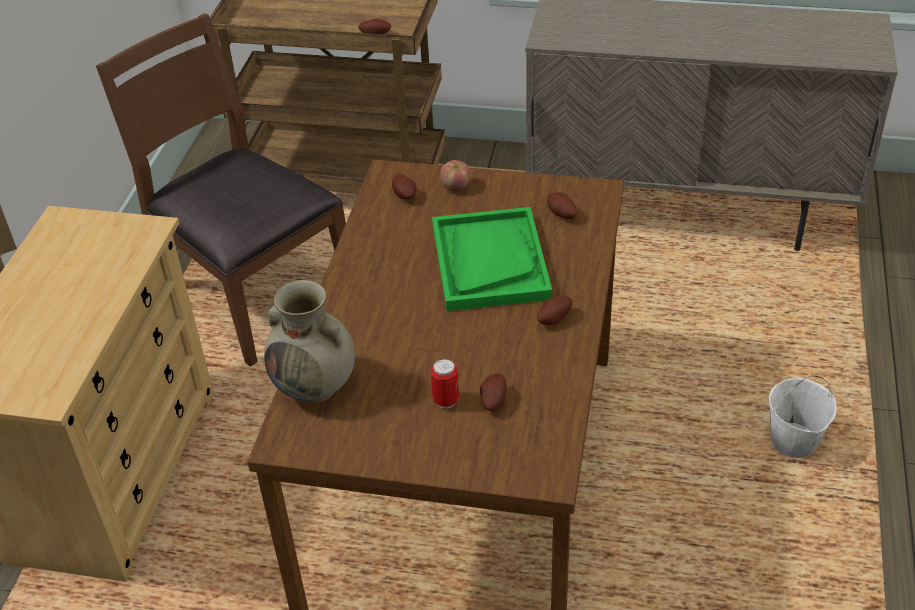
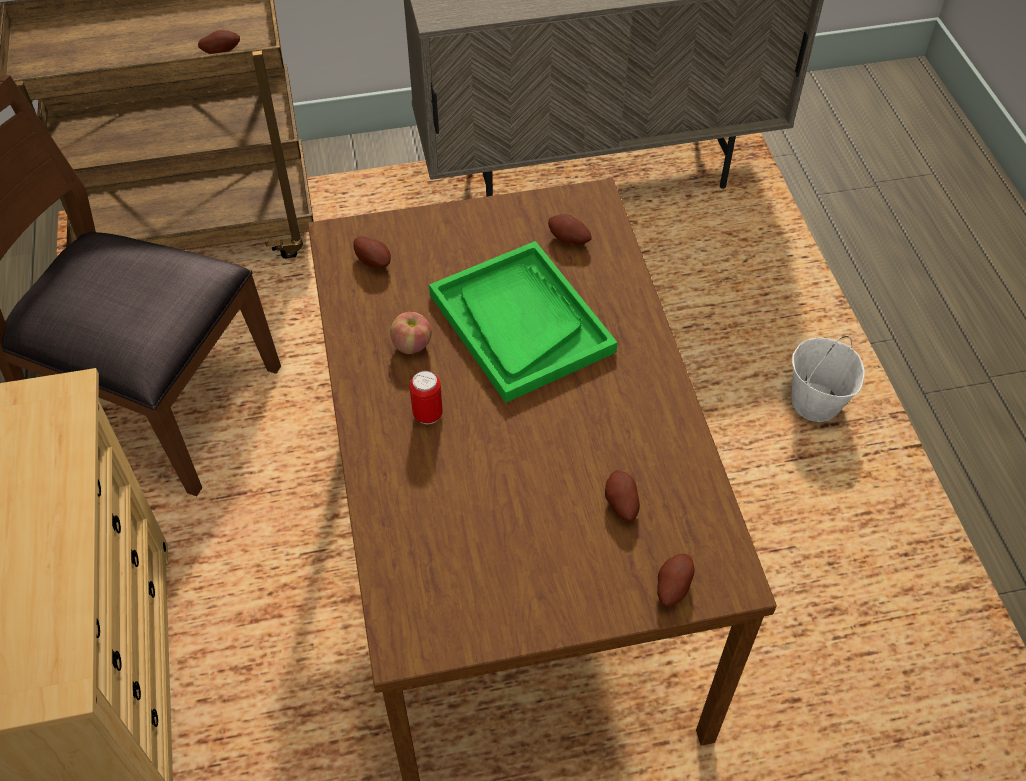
camera: 25 degrees left, 10 degrees up
beige vase [264,280,355,404] -> none
can [431,359,459,408] -> can moved to [410,371,443,424]
apple [440,160,471,191] -> apple moved to [390,312,432,354]
potato [537,296,572,325] -> potato moved to [657,554,694,606]

